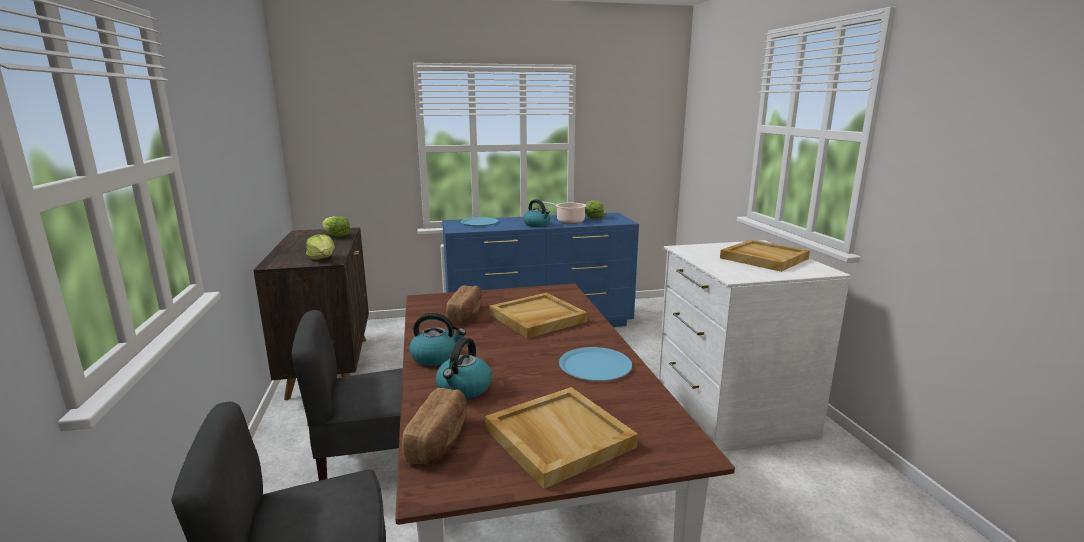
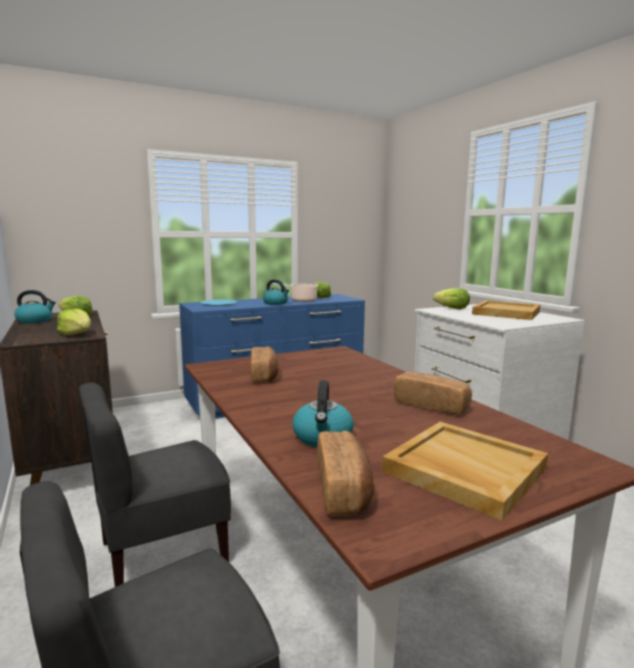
camera: 15 degrees left, 5 degrees down
kettle [409,313,466,366] -> kettle moved to [14,290,56,323]
beige tray [489,293,587,338] -> none
blue plate [559,347,632,381] -> bread [394,371,472,415]
none -> lettuce [433,288,470,309]

